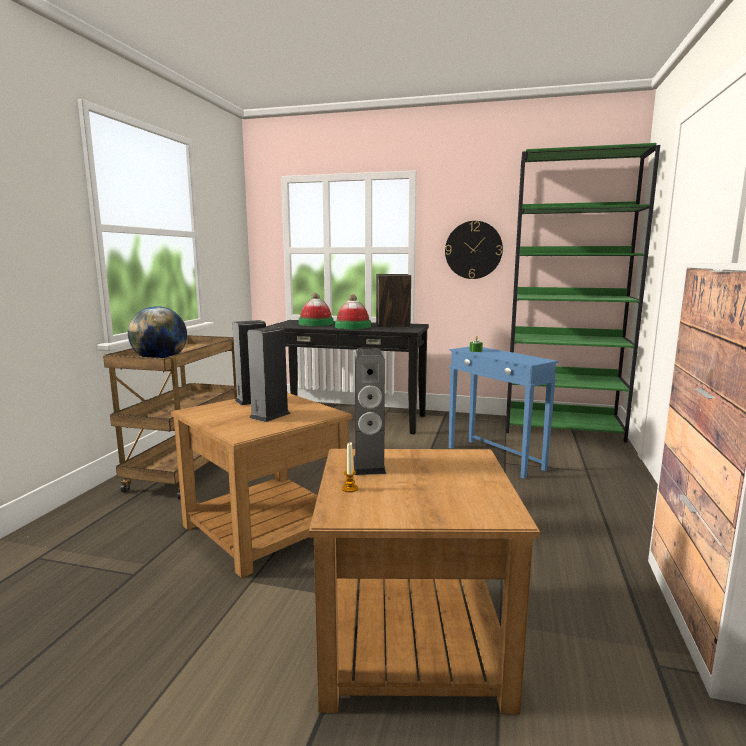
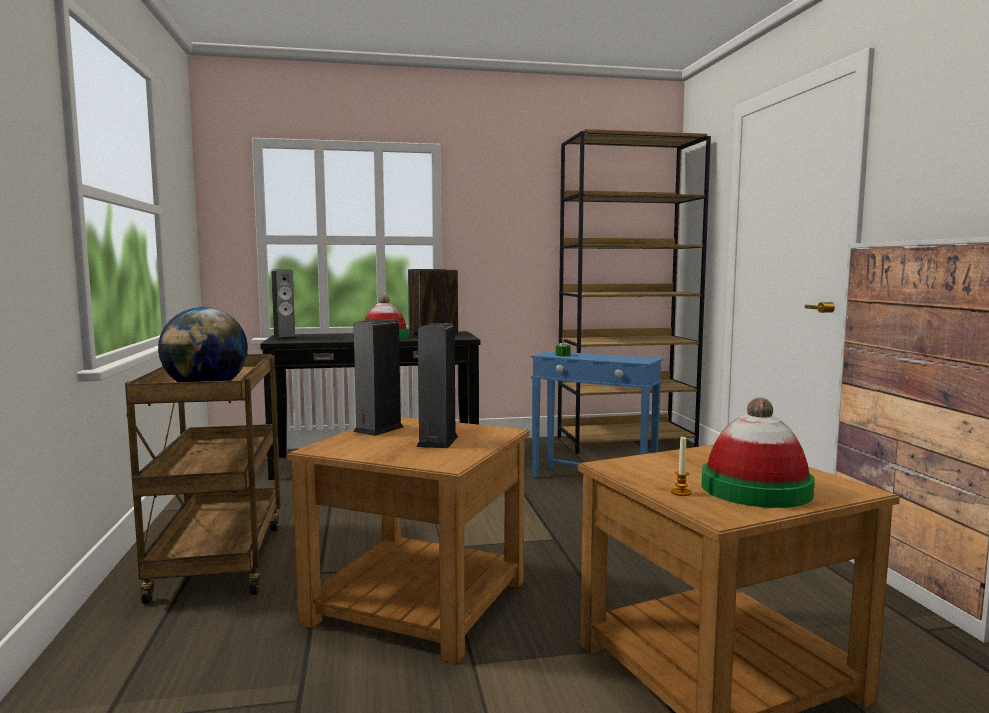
camera: 25 degrees left, 5 degrees down
hat [299,293,333,326] -> hat moved to [701,397,815,508]
speaker [353,348,386,475] -> speaker moved to [271,269,296,340]
wall clock [445,221,503,279] -> none
green bookcase [506,143,660,443] -> brown bookcase [558,129,711,454]

